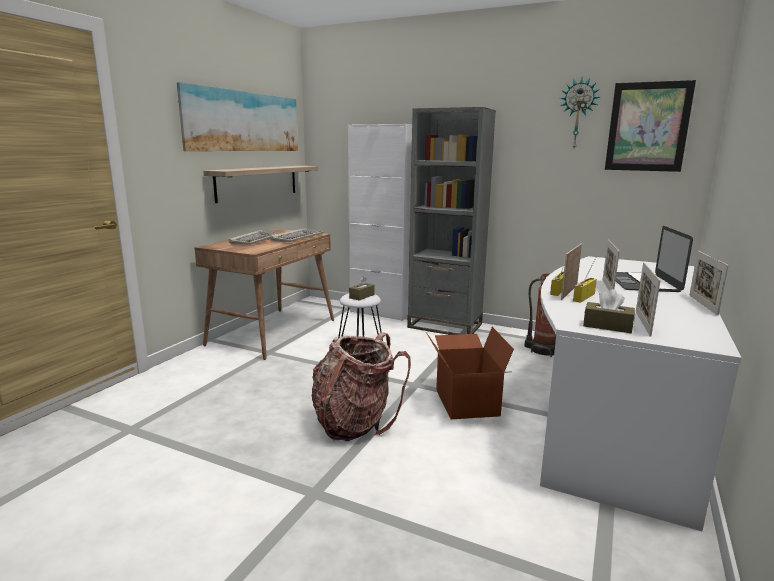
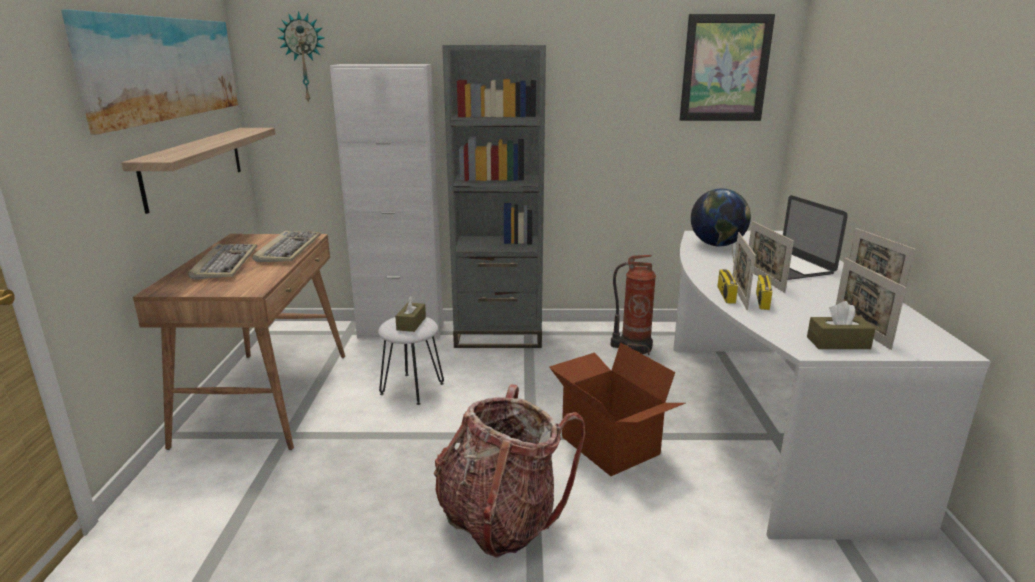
camera: 25 degrees left, 5 degrees up
wall clock [560,78,600,149] -> wall clock moved to [278,11,325,104]
none -> globe [691,188,751,247]

